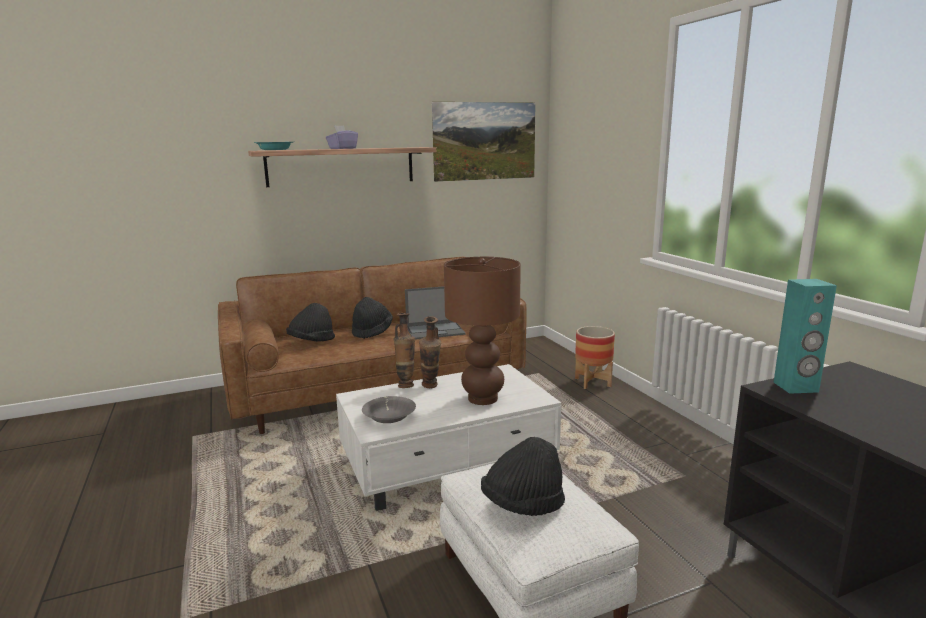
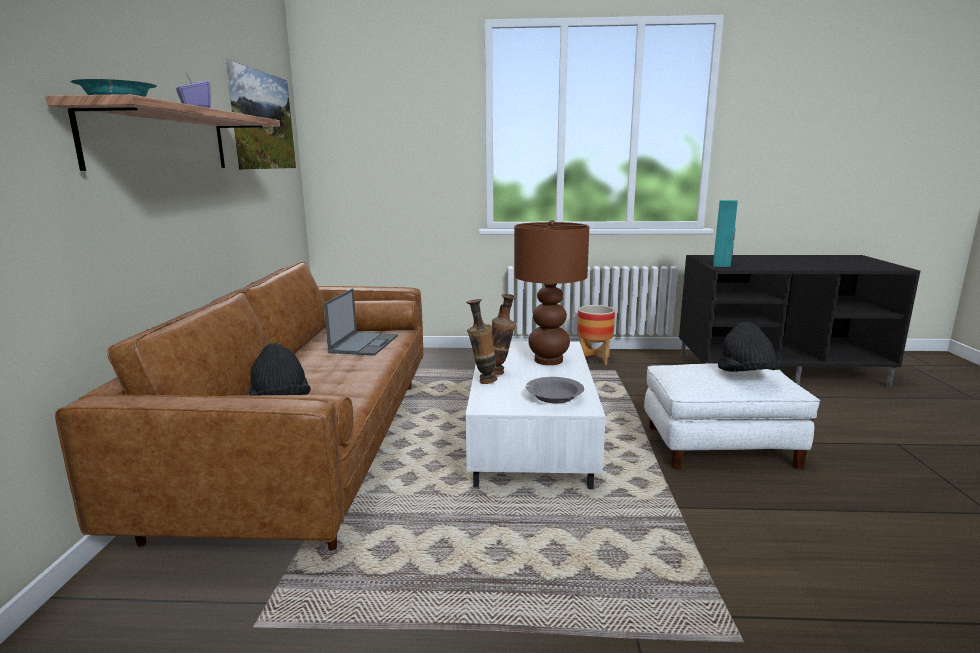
camera: 65 degrees left, 0 degrees up
black hat [352,297,393,339] -> none
planter [575,326,615,389] -> planter moved to [577,305,615,365]

